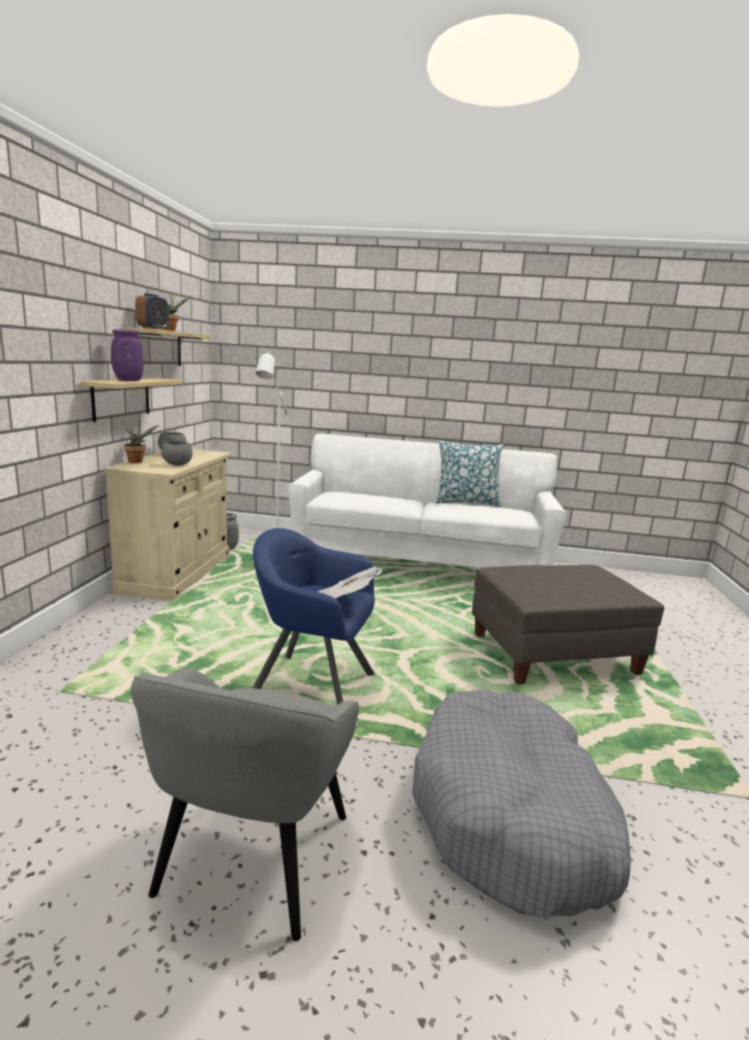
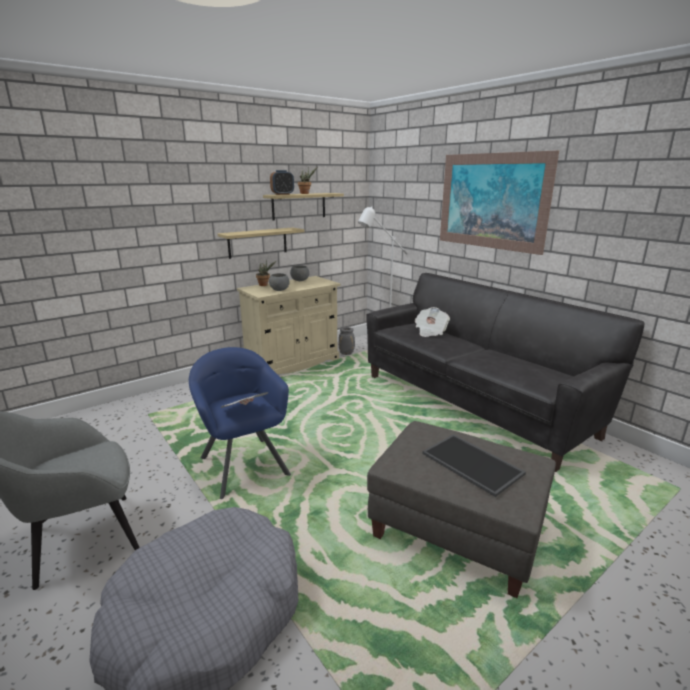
camera: 45 degrees right, 5 degrees up
purple vase [111,329,144,381] -> none
white sofa [288,434,567,568] -> black sofa [366,273,644,472]
pillow [435,440,504,507] -> none
none -> newspaper [415,307,450,337]
none -> tray [422,434,526,497]
none -> picture [440,150,559,255]

